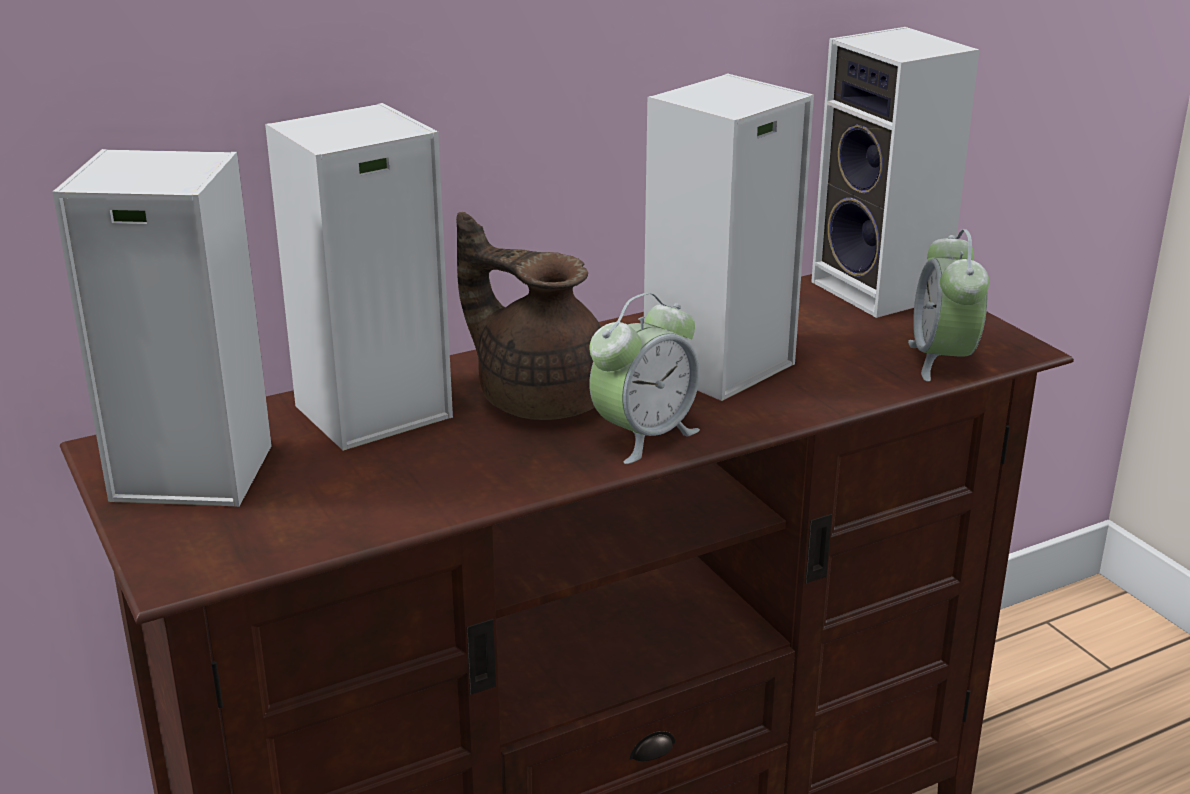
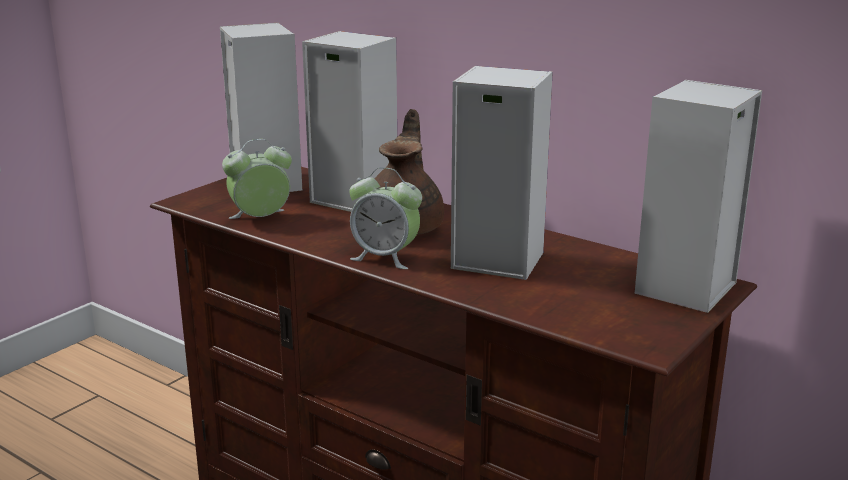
camera: 65 degrees right, 5 degrees down
alarm clock [908,229,989,382] -> alarm clock moved to [222,139,292,219]

